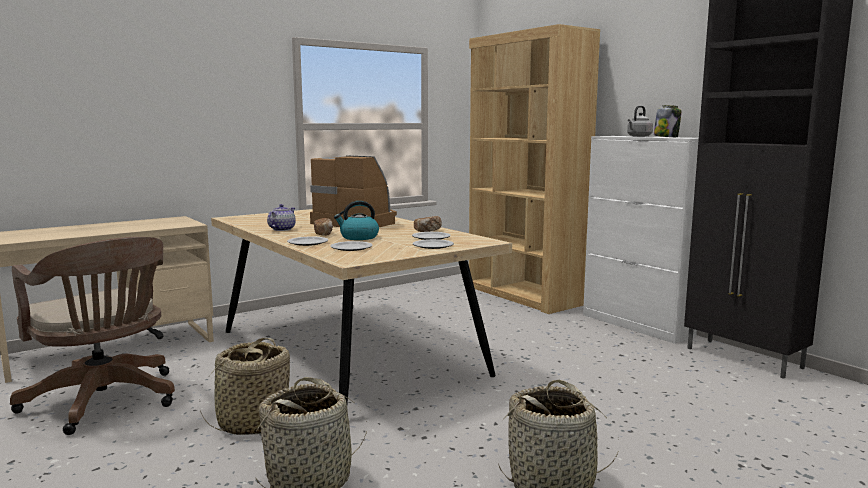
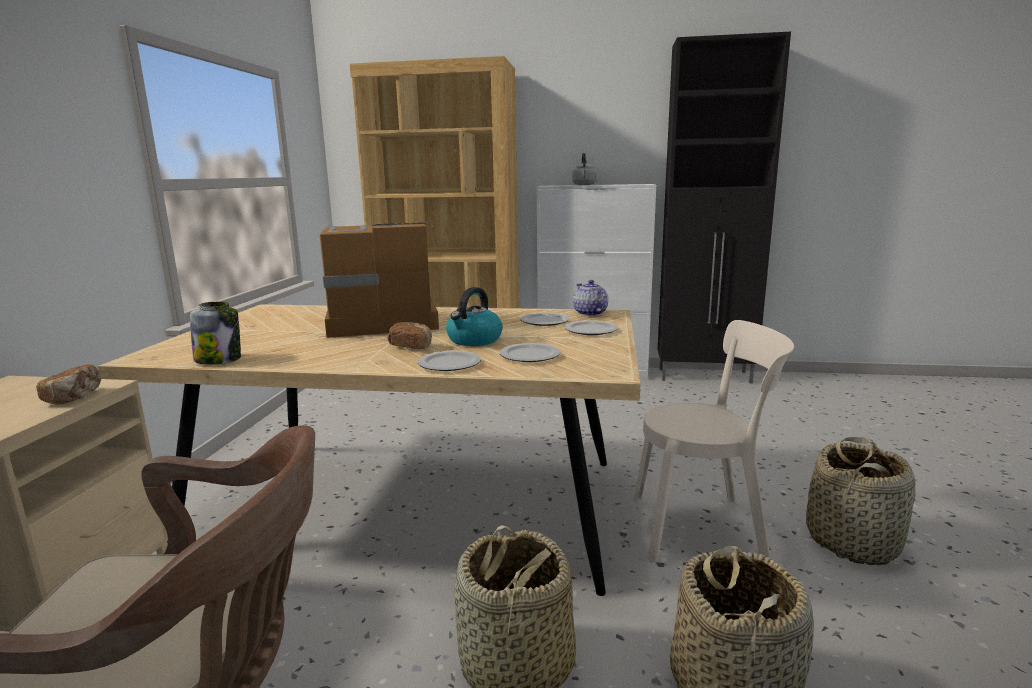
camera: 45 degrees left, 5 degrees up
teapot [267,204,296,231] -> teapot moved to [573,280,608,316]
bread [414,216,442,232] -> bread moved to [36,364,101,405]
jar [653,105,682,137] -> jar moved to [190,302,241,365]
none -> beige chair [633,320,794,562]

